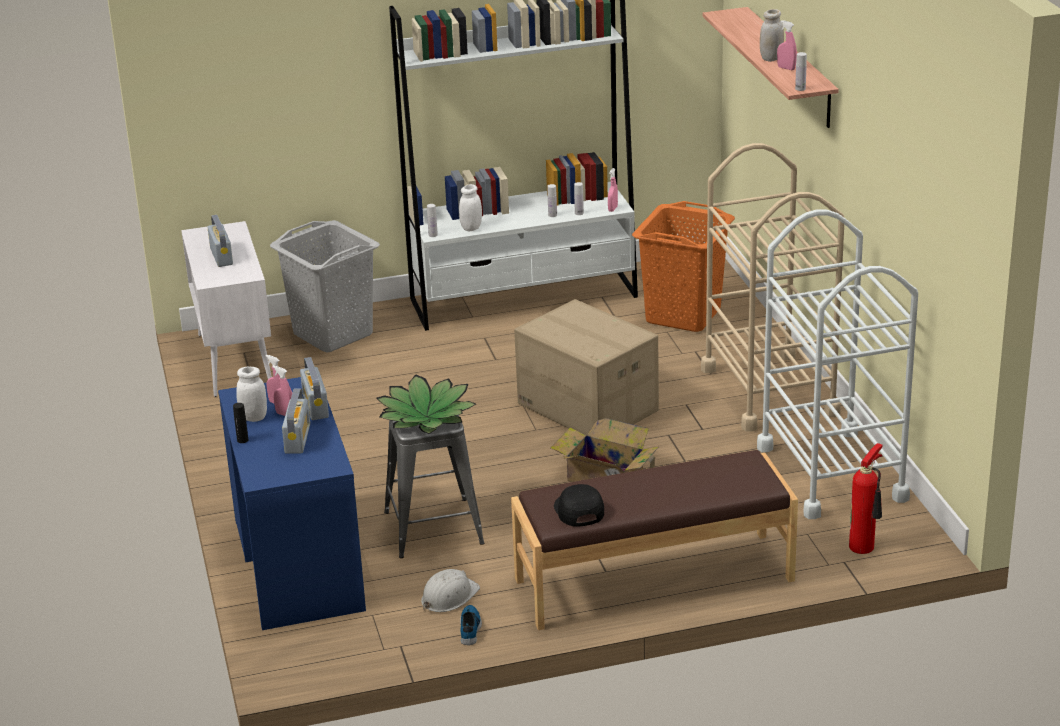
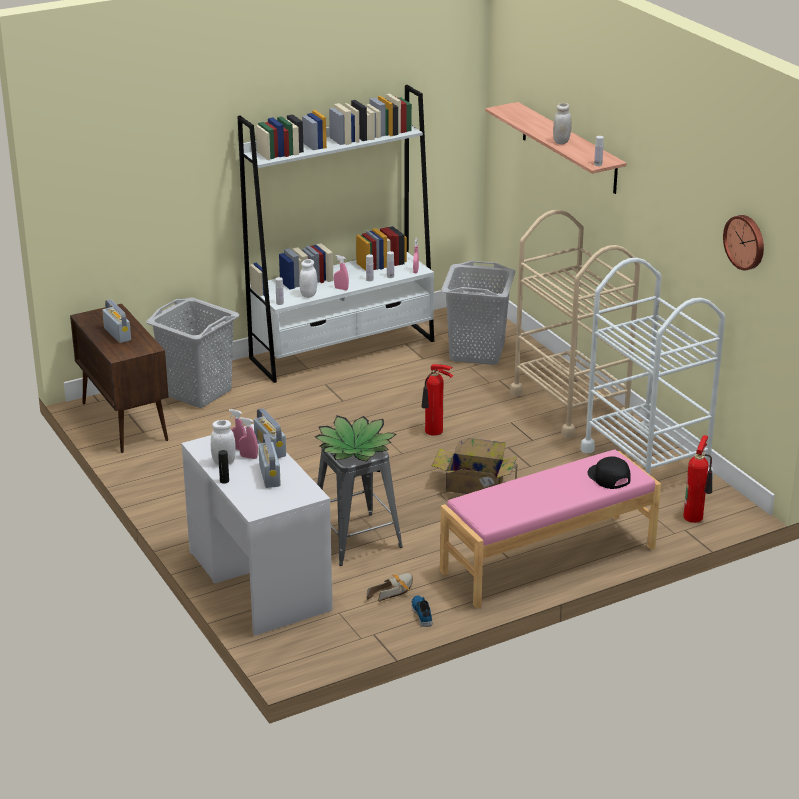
camera: 15 degrees left, 0 degrees up
white cabinet [181,221,272,397] -> brown cabinet [70,304,169,453]
blue desk [218,377,366,630] -> white desk [181,424,333,636]
white hard hat [421,569,480,612] -> shoe [366,573,413,602]
brown bench [511,450,798,630] -> pink bench [440,449,661,609]
cardboard box [514,299,659,436] -> fire extinguisher [421,364,453,436]
black cap [554,484,604,527] -> black cap moved to [588,457,631,489]
orange laundry basket [632,201,735,332] -> grey laundry basket [441,261,516,365]
pink spray bottle [777,20,797,70] -> pink spray bottle moved to [334,255,349,290]
none -> wall clock [723,215,764,270]

